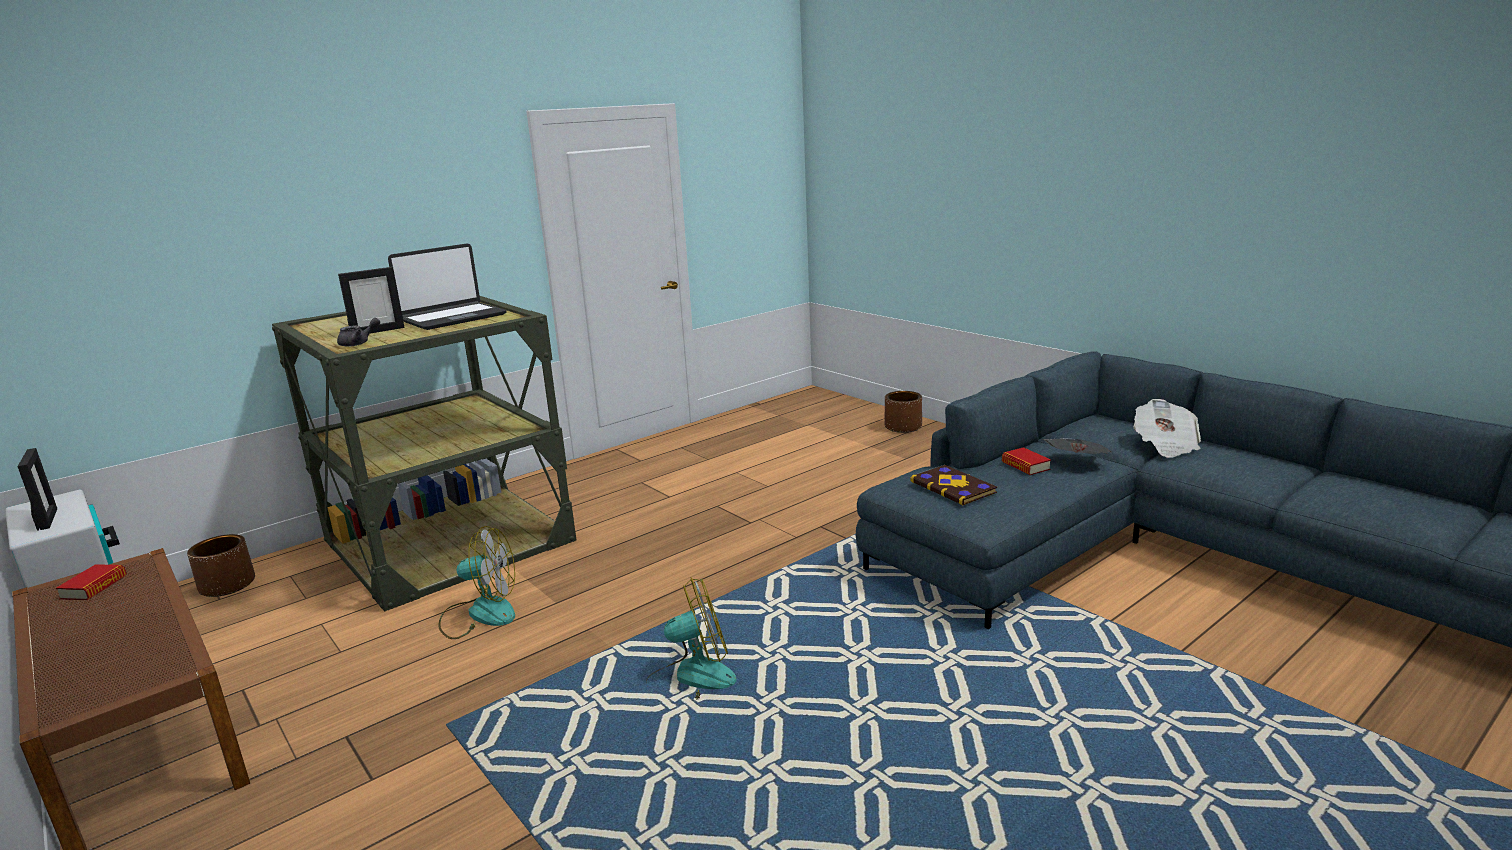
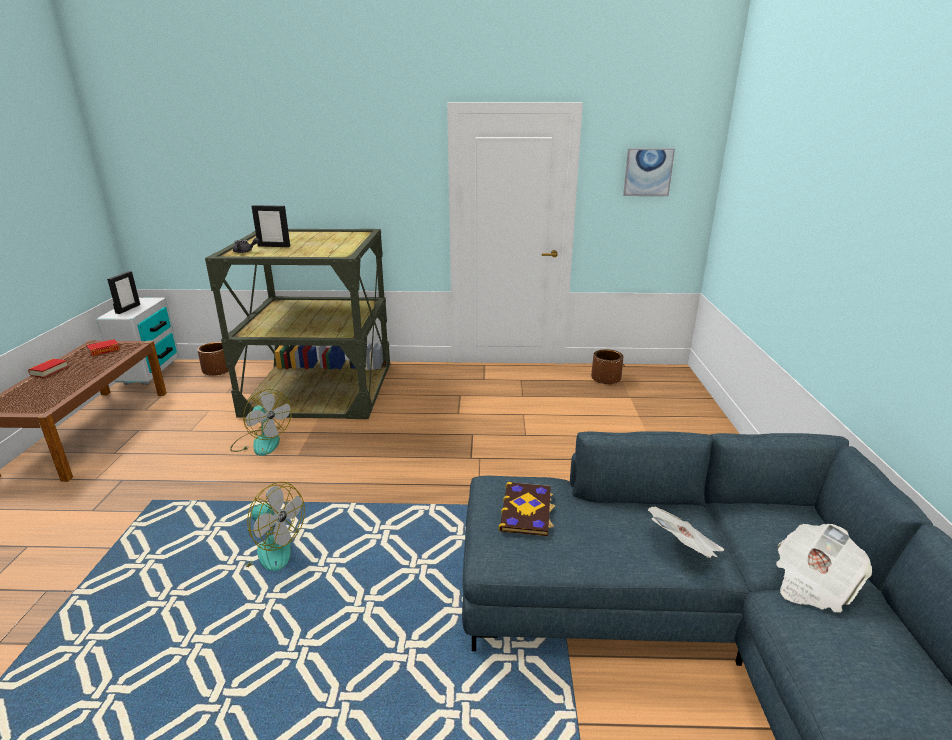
camera: 40 degrees right, 5 degrees up
laptop [388,243,507,330] -> none
brown planter [884,391,922,433] -> brown planter moved to [591,349,624,384]
book [1002,447,1051,475] -> book moved to [28,359,69,378]
none -> picture [623,148,675,196]

